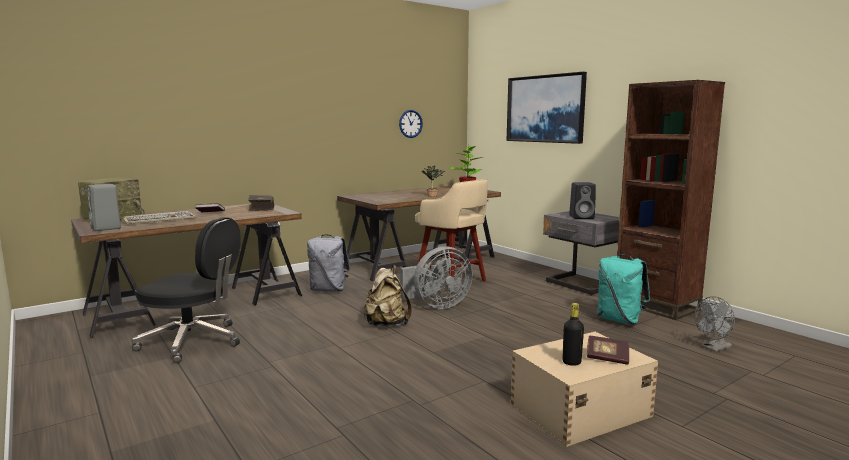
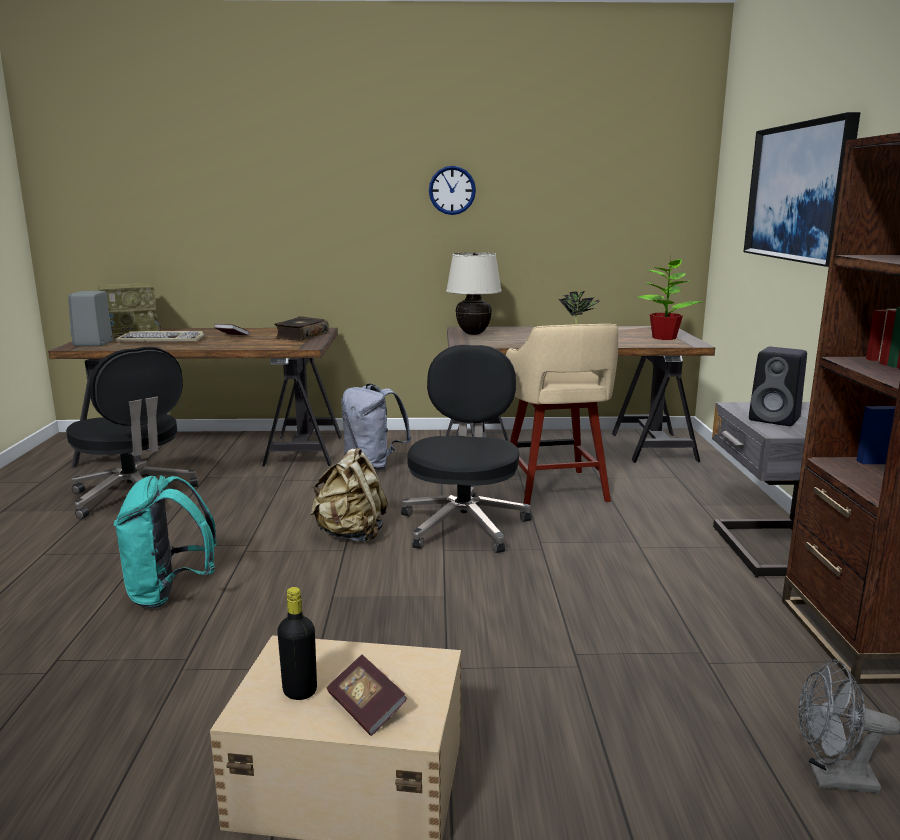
camera: 35 degrees right, 5 degrees up
wall clock [399,110,423,138] -> wall clock moved to [429,166,476,215]
grey fan [400,246,473,309] -> black office chair [401,345,532,553]
turquoise backpack [597,255,650,325] -> turquoise backpack moved to [114,475,217,608]
none -> beige table lamp [446,252,502,335]

